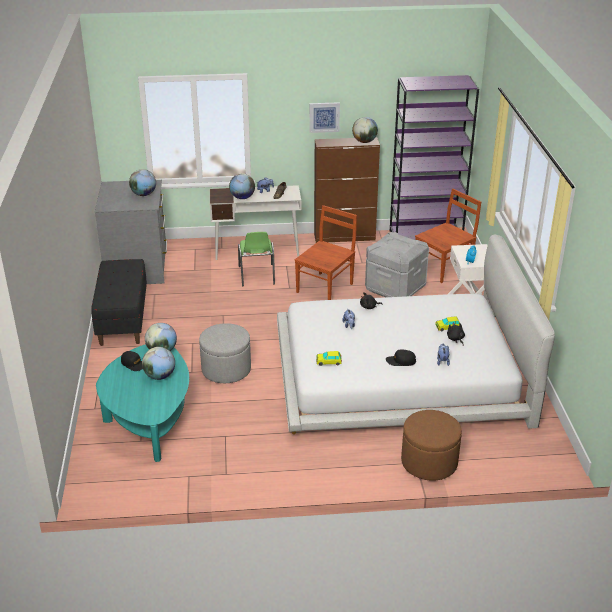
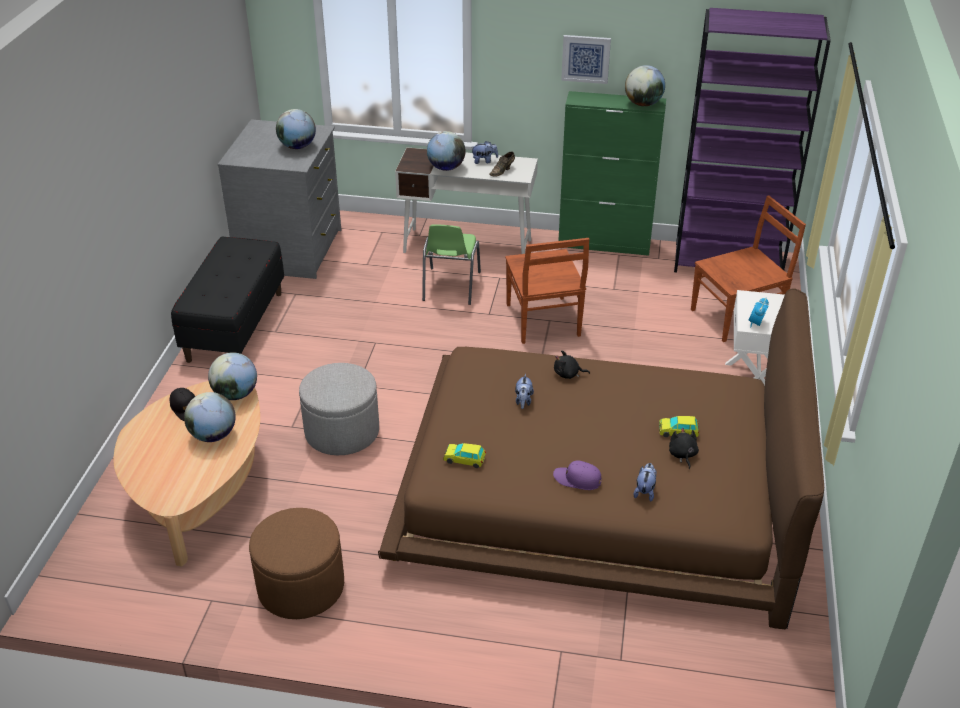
camera: 15 degrees right, 5 degrees up
turquoise coffee table [96,344,189,462] -> beige coffee table [114,381,260,567]
white bed [277,235,555,435] -> brown bed [378,288,824,629]
brown chair [294,205,357,300] -> brown chair turned 120 degrees clockwise [505,238,589,344]
brown cabinet [314,137,380,243] -> green cabinet [558,91,666,256]
grey storage box [365,232,429,297] -> none
black cap [386,350,416,366] -> purple cap [553,461,601,490]
brown ottoman [401,410,462,480] -> brown ottoman moved to [249,508,344,619]

